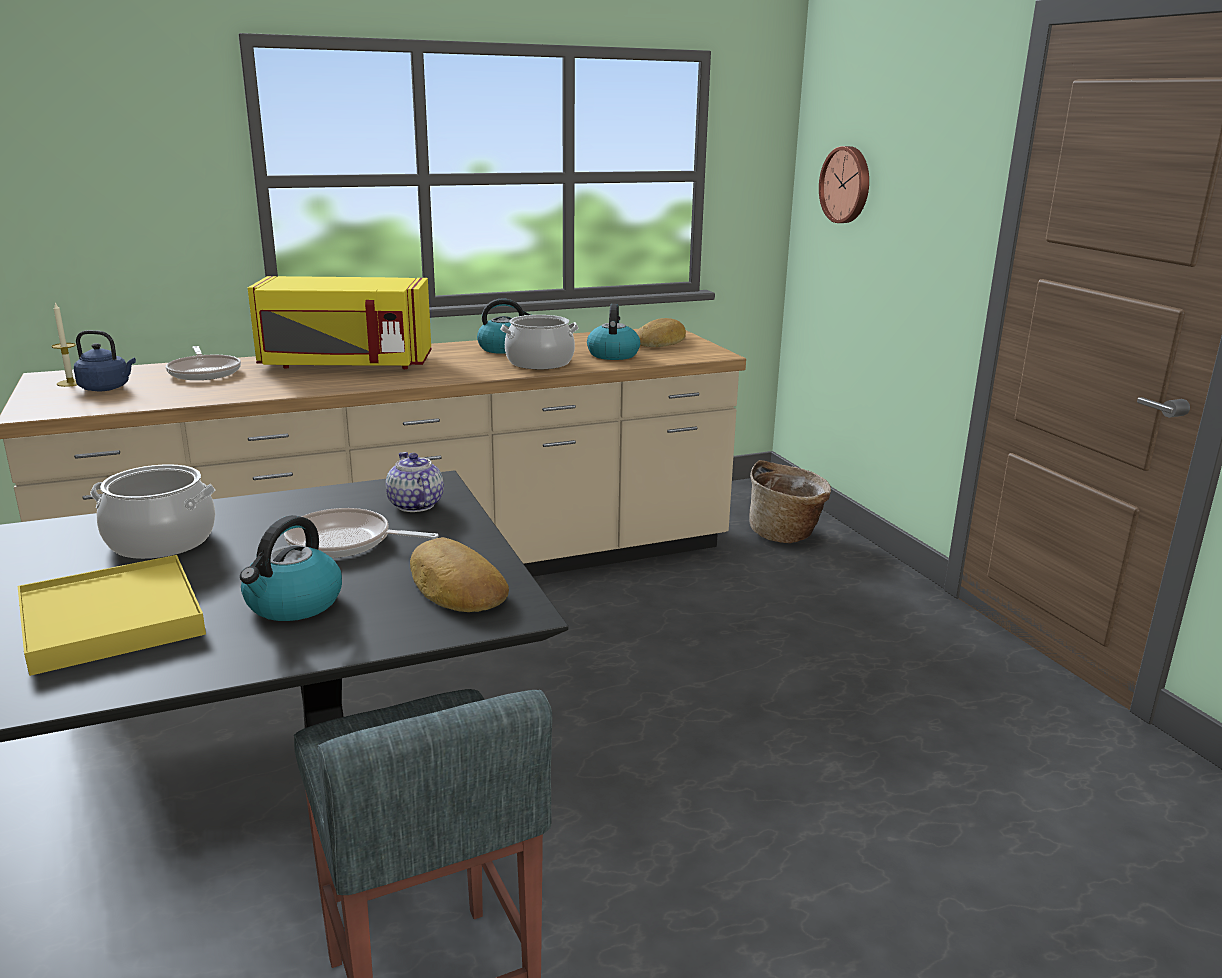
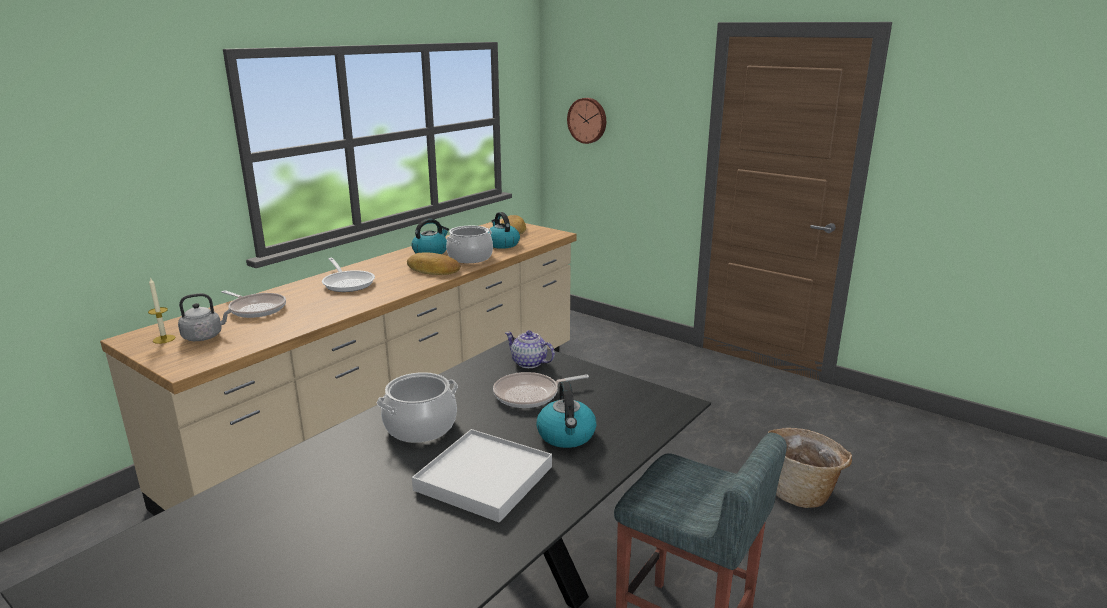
camera: 30 degrees left, 0 degrees up
yellow tray [18,555,206,676] -> white tray [412,429,552,523]
blue kettle [74,330,136,391] -> grey kettle [178,293,231,341]
yellow microwave [248,276,431,369] -> frying pan [322,258,375,292]
bread [410,537,509,612] -> bread moved to [407,252,461,275]
basket [749,460,831,543] -> basket moved to [768,428,852,508]

